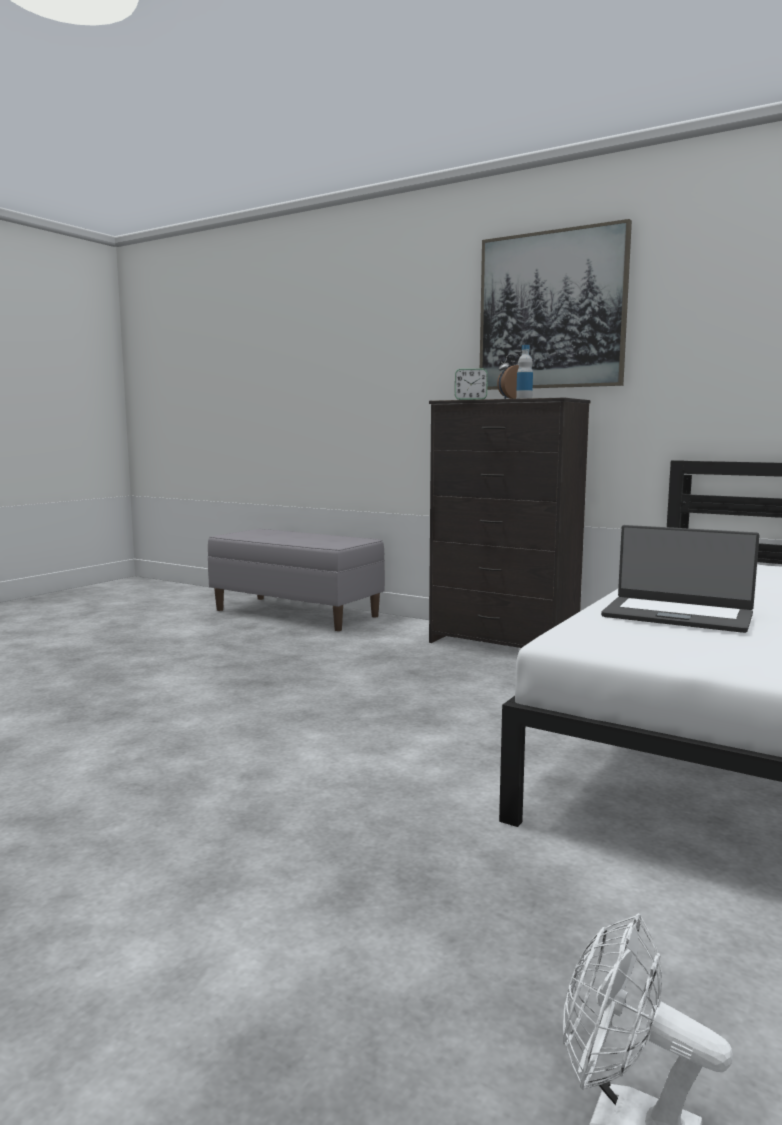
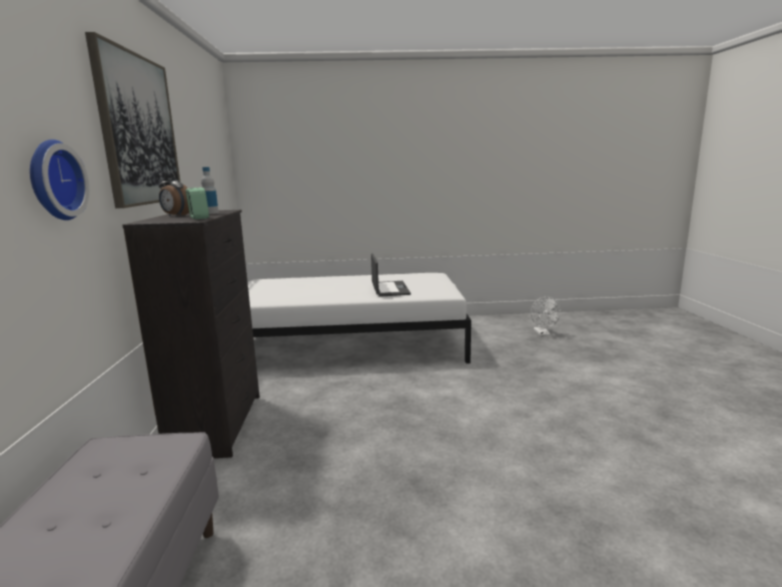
camera: 125 degrees left, 5 degrees up
none -> wall clock [30,139,89,220]

